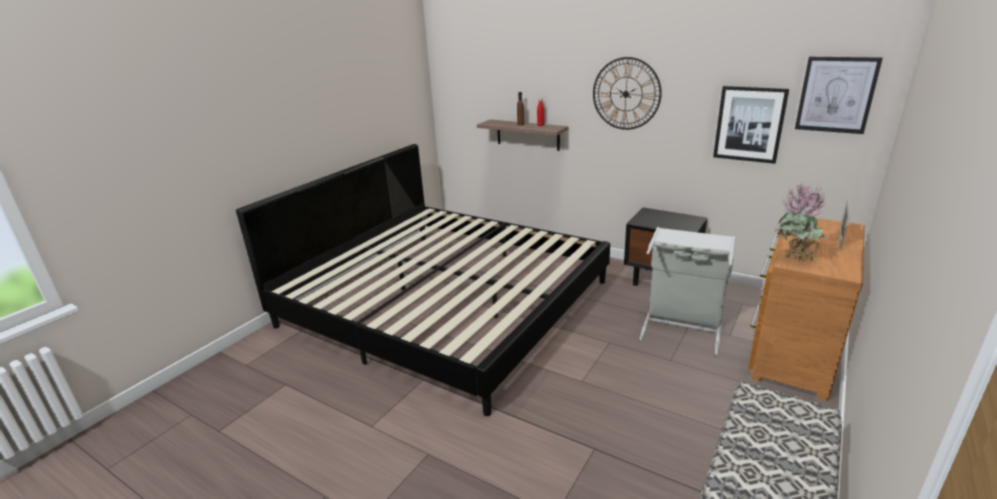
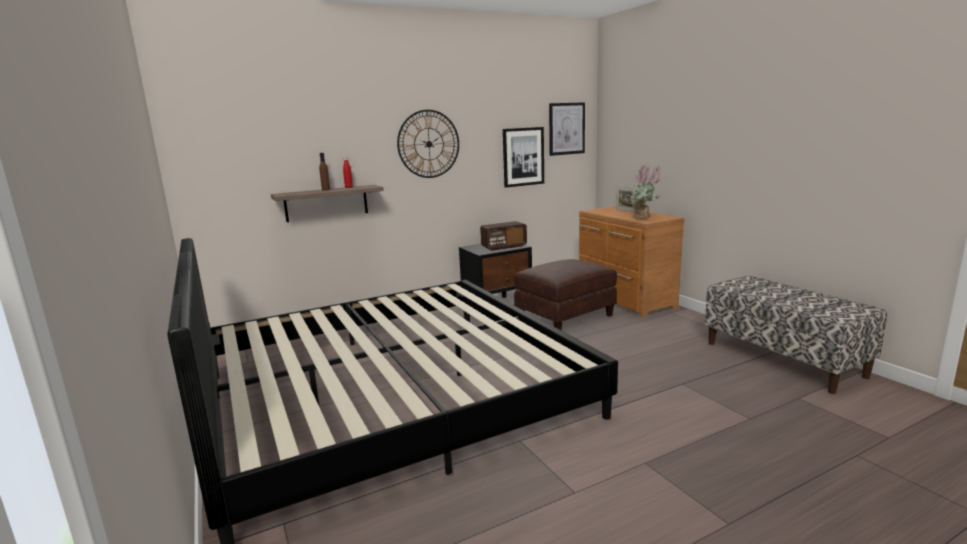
camera: 60 degrees left, 10 degrees down
grey laundry basket [639,227,736,356] -> brown ottoman [514,259,617,330]
none -> radio [480,221,527,251]

